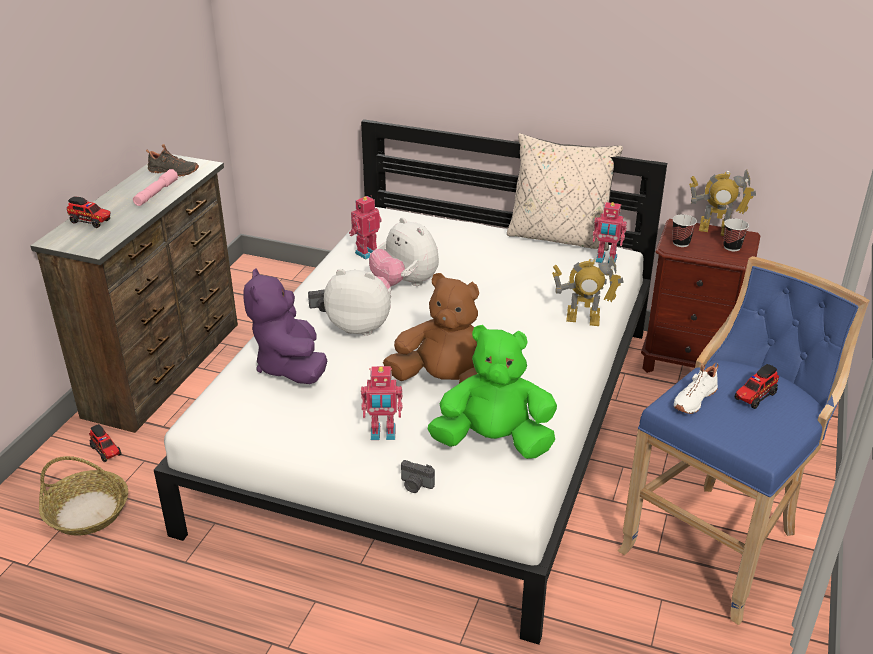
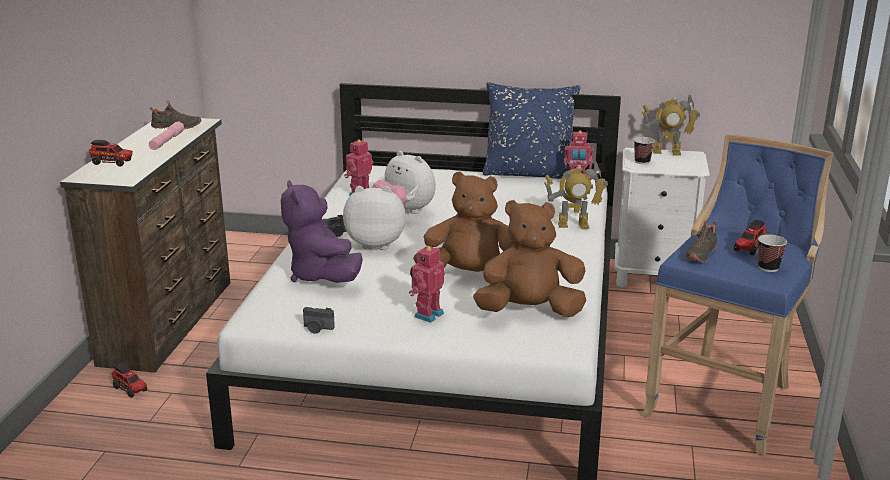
camera: 10 degrees left, 10 degrees down
basket [39,456,128,536] -> none
toy robot [361,366,402,440] -> toy robot turned 135 degrees clockwise [409,244,445,323]
camera [401,460,435,493] -> camera moved to [303,307,335,334]
green plush toy [428,325,557,459] -> brown plush toy [473,200,586,317]
beige pillow [507,133,623,251] -> blue pillow [483,82,581,179]
brown nightstand [641,219,760,373] -> white nightstand [615,148,710,287]
white shoe [674,363,718,414] -> black shoe [685,220,717,262]
cup [723,218,749,251] -> cup moved to [758,234,787,272]

